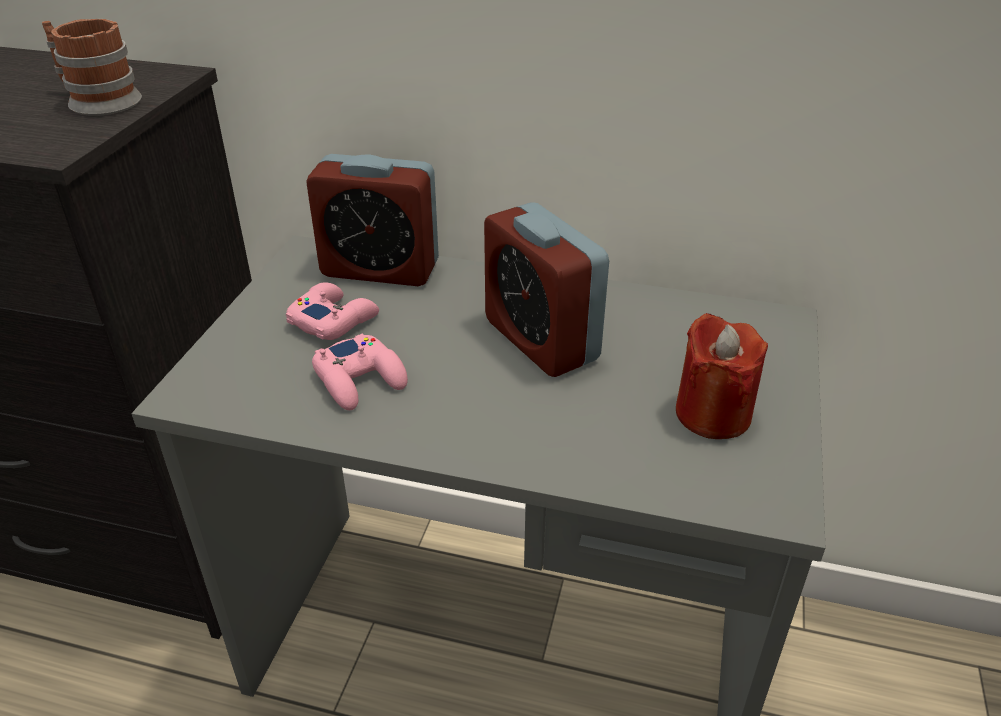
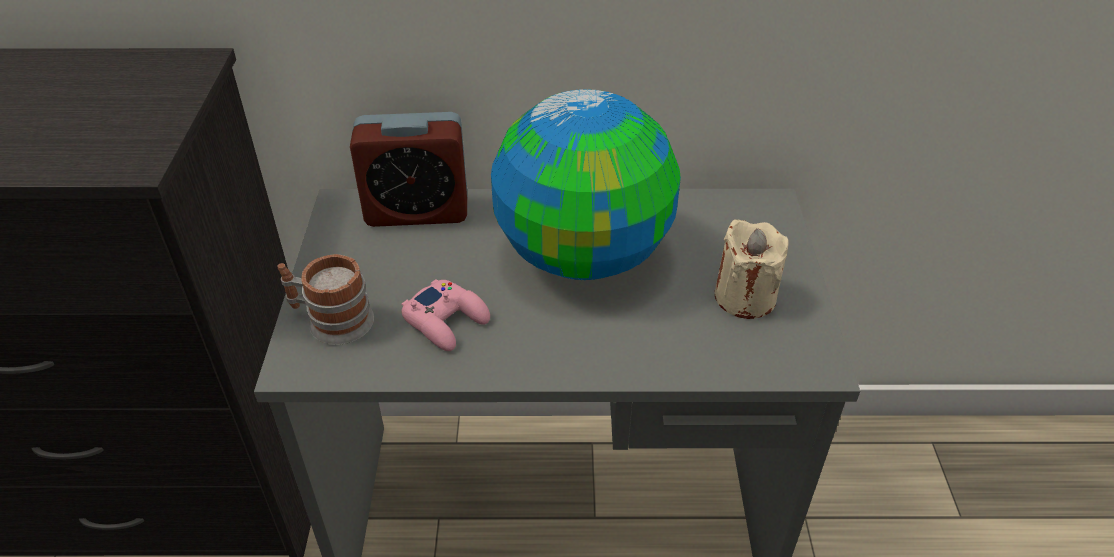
camera: 15 degrees left, 5 degrees up
mug [42,19,142,116] -> mug moved to [278,254,374,345]
pink game controller [286,282,379,340] -> none
alarm clock [484,203,609,377] -> globe [491,89,681,280]
red candle [676,313,768,439] -> beige candle [714,219,789,319]

